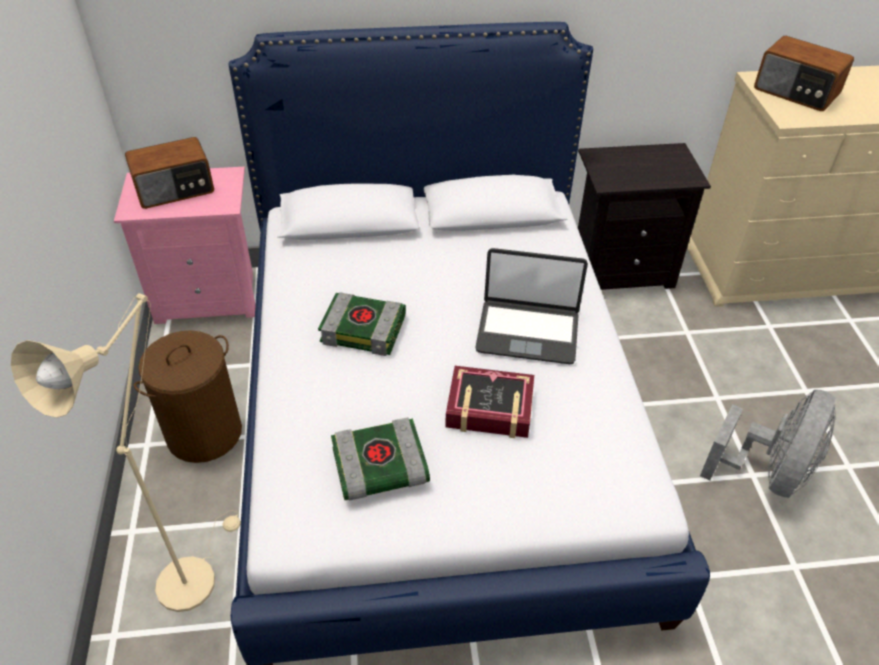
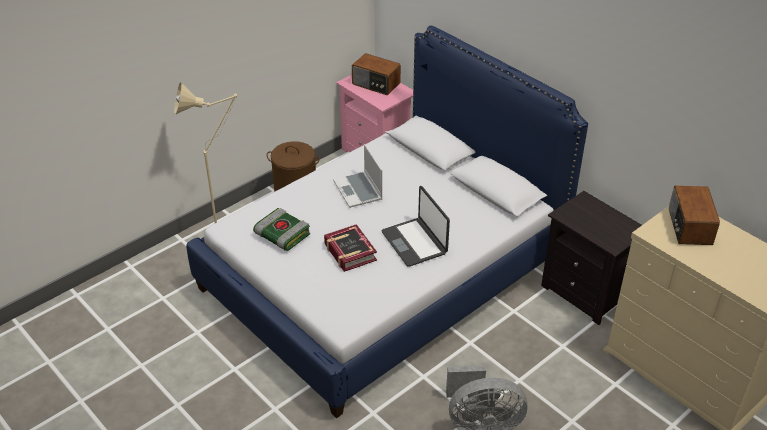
camera: 55 degrees right, 5 degrees down
book [318,293,406,356] -> laptop [333,144,382,208]

